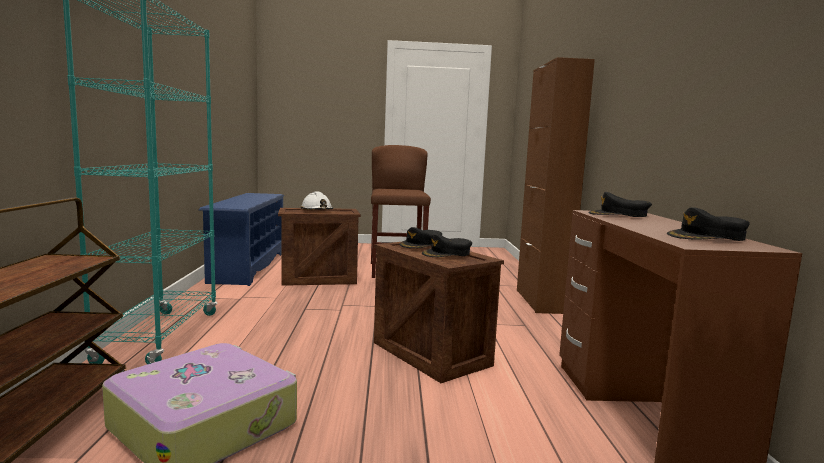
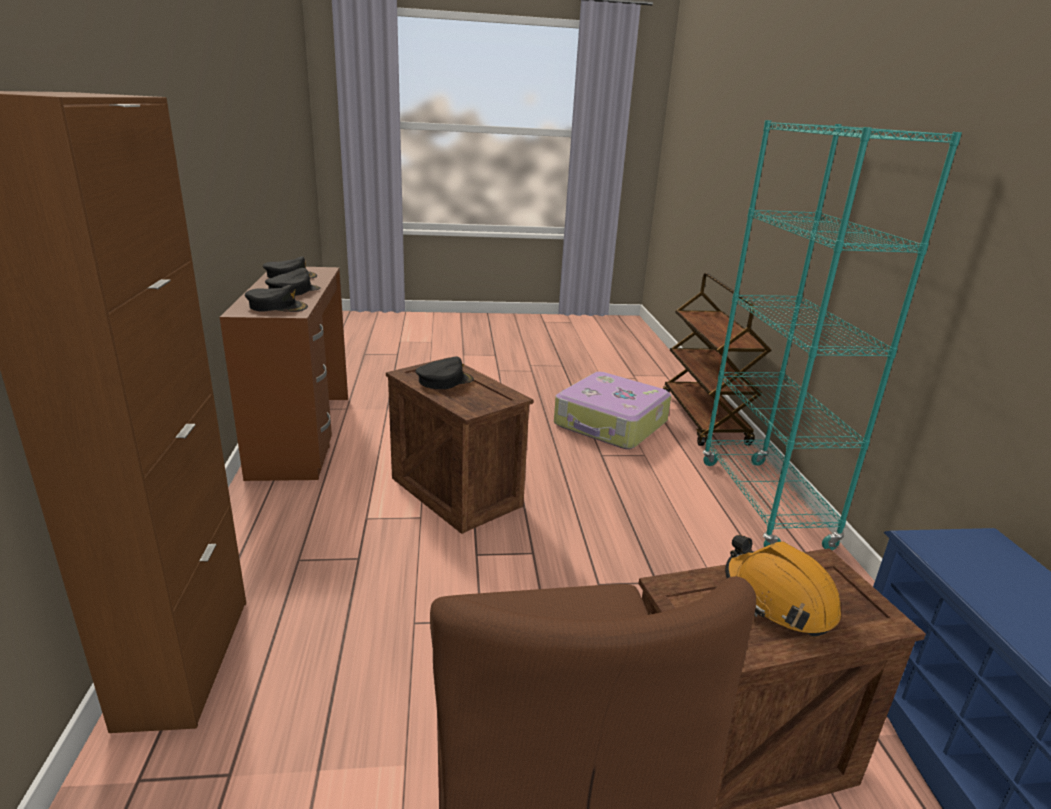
camera: 175 degrees right, 15 degrees up
white hard hat [301,192,333,210] -> orange hard hat [725,535,841,637]
black cap [399,227,442,248] -> black cap moved to [265,268,321,296]

